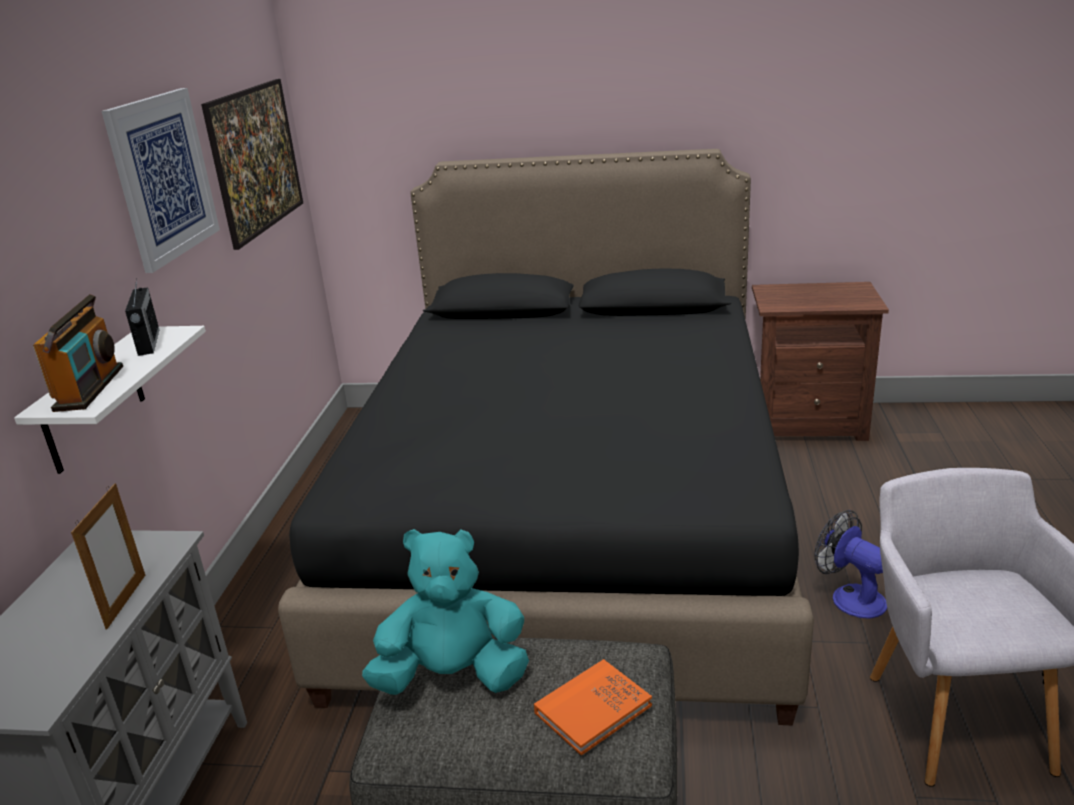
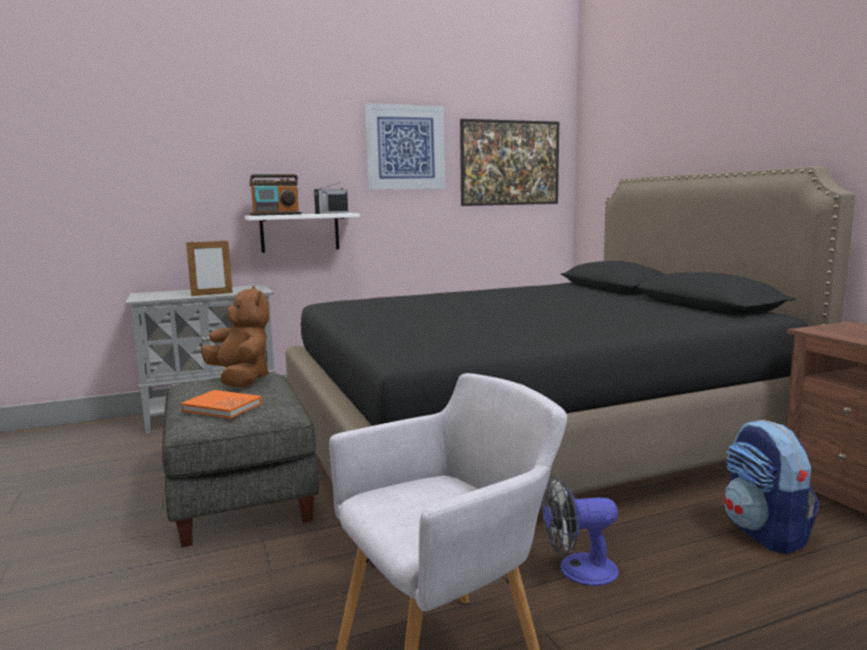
camera: 60 degrees right, 15 degrees down
turquoise plush toy [362,529,529,695] -> brown plush toy [201,286,269,387]
fan [814,510,887,619] -> fan turned 120 degrees counterclockwise [542,476,619,586]
none -> backpack [724,420,819,554]

